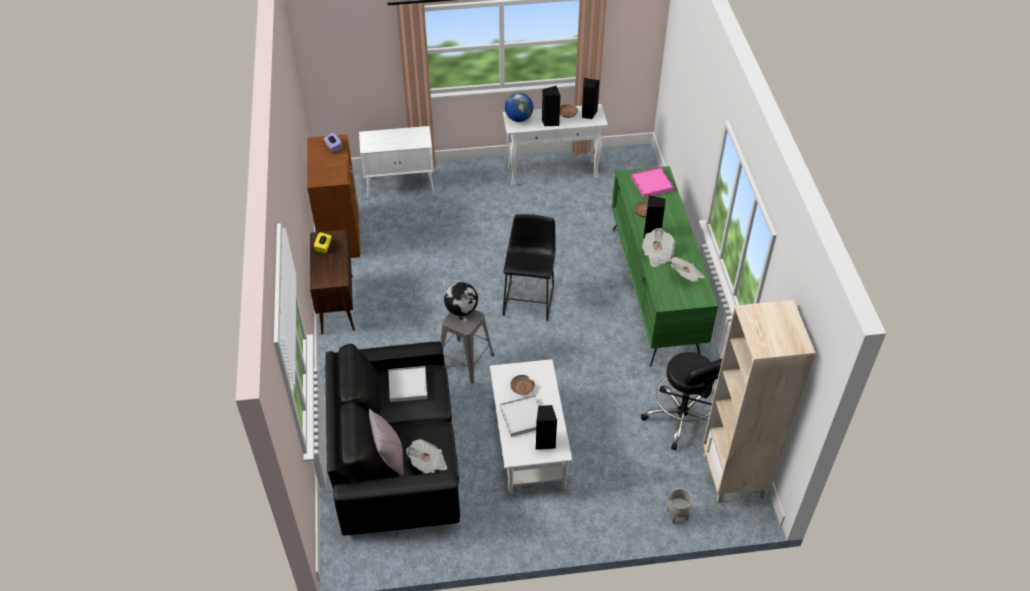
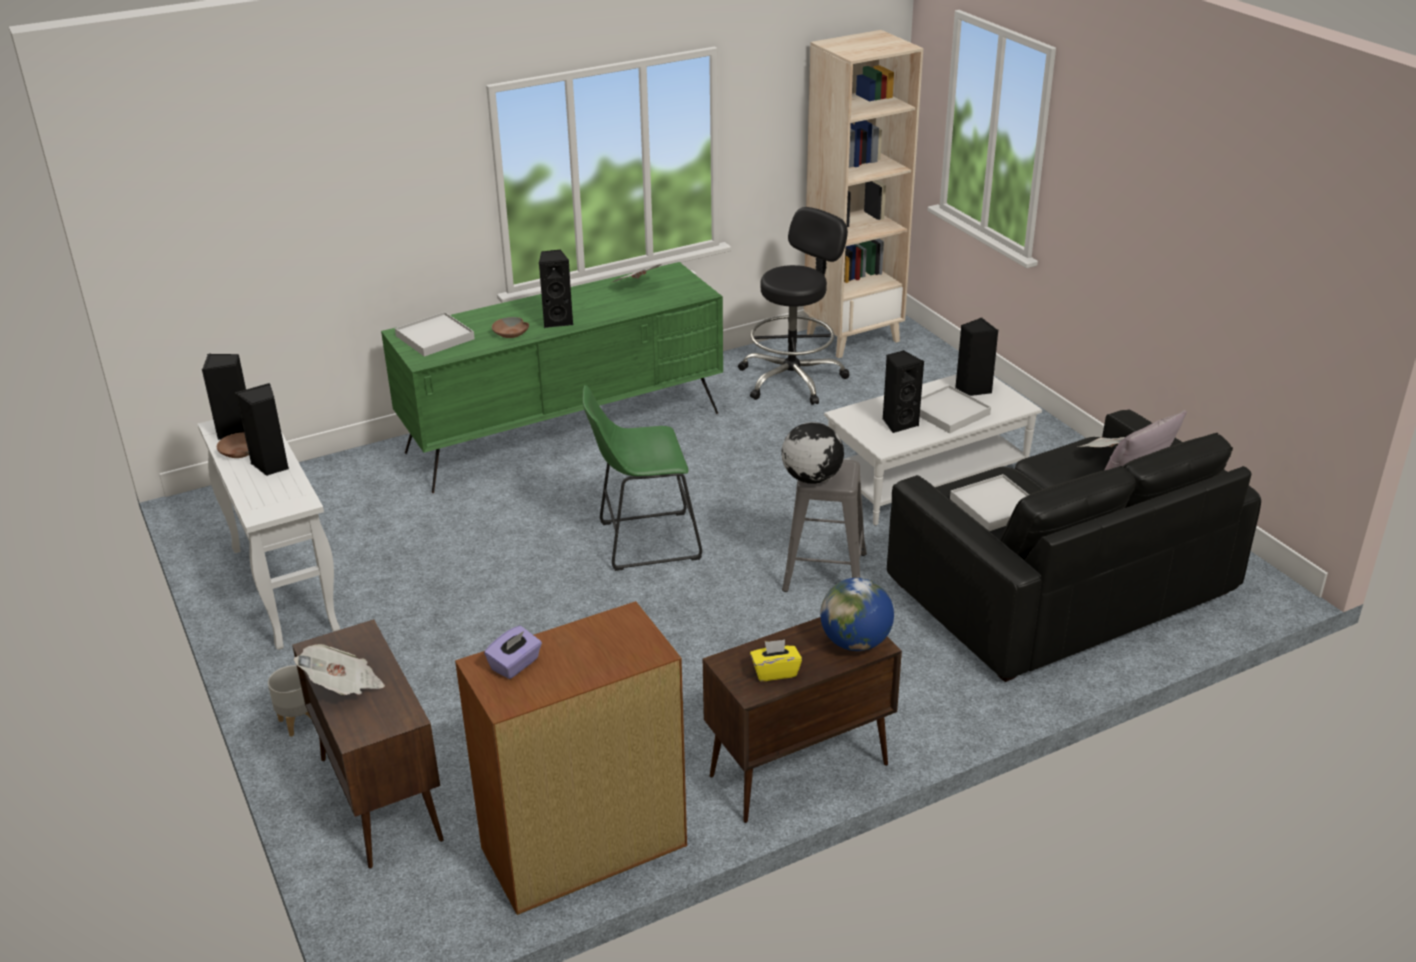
camera: 110 degrees left, 15 degrees down
white cabinet [359,126,434,199] -> brown cabinet [292,619,444,869]
black stool [503,214,556,321] -> green stool [583,385,702,571]
globe [505,93,533,122] -> globe moved to [820,578,894,651]
brown bowl [510,375,535,395] -> black speaker [882,350,924,433]
pink tray [631,167,674,198] -> white tray [395,312,475,357]
newspaper [642,228,675,267] -> newspaper moved to [294,644,385,695]
grey planter [667,489,693,524] -> grey planter moved to [268,665,311,737]

